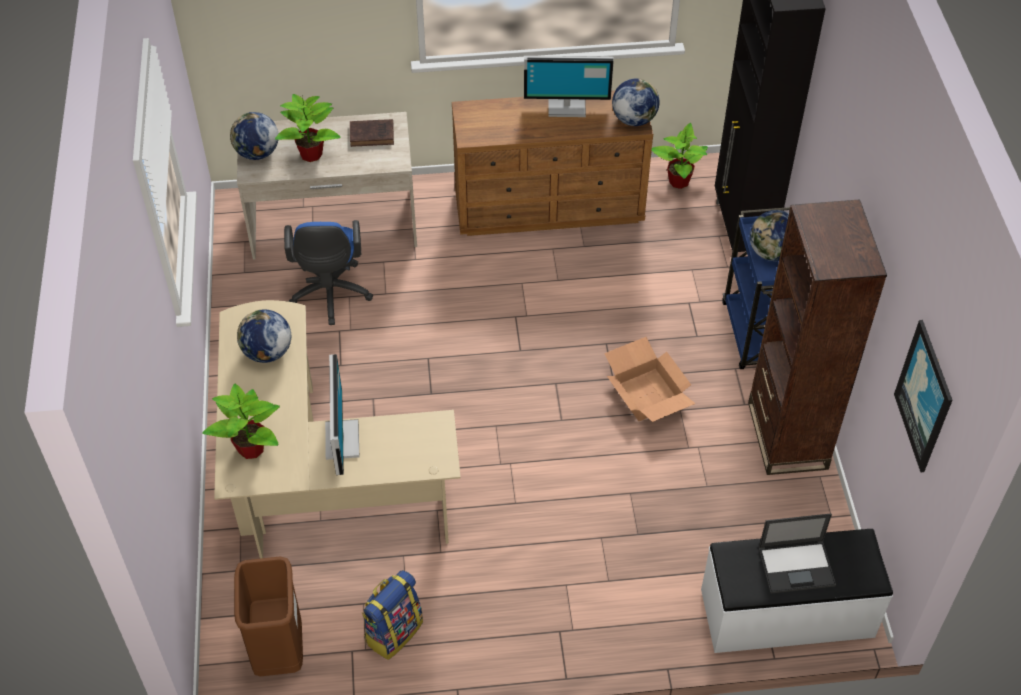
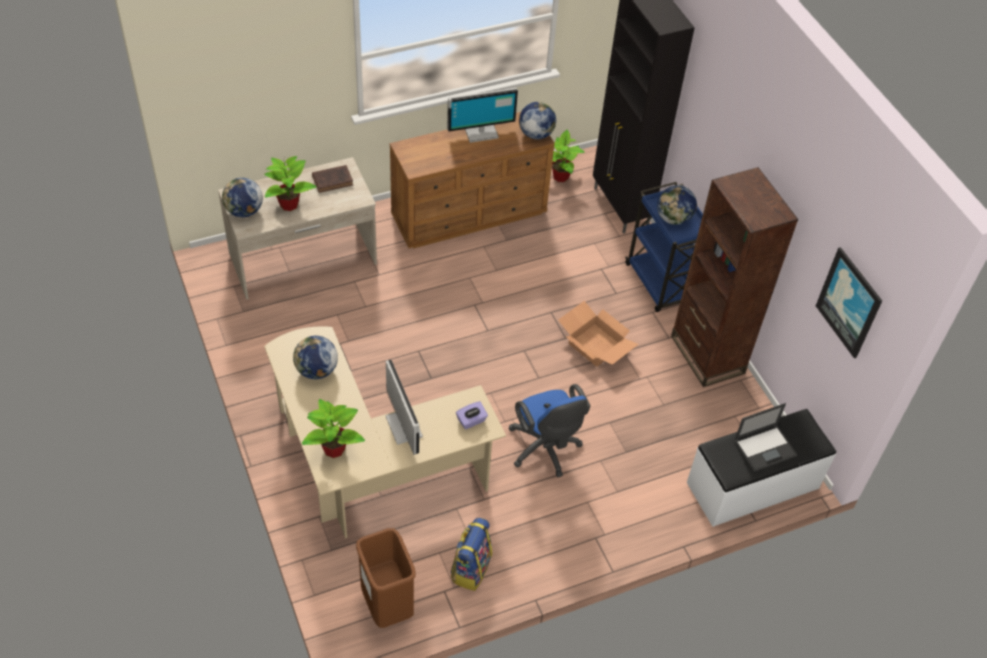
camera: 20 degrees left, 0 degrees up
blue office chair [284,220,373,325] -> blue office chair moved to [508,384,590,477]
none -> purple tissue box [456,401,488,429]

